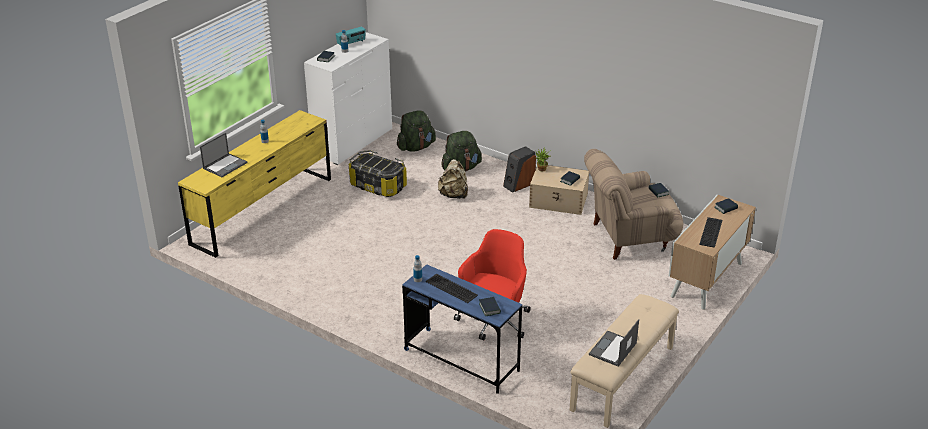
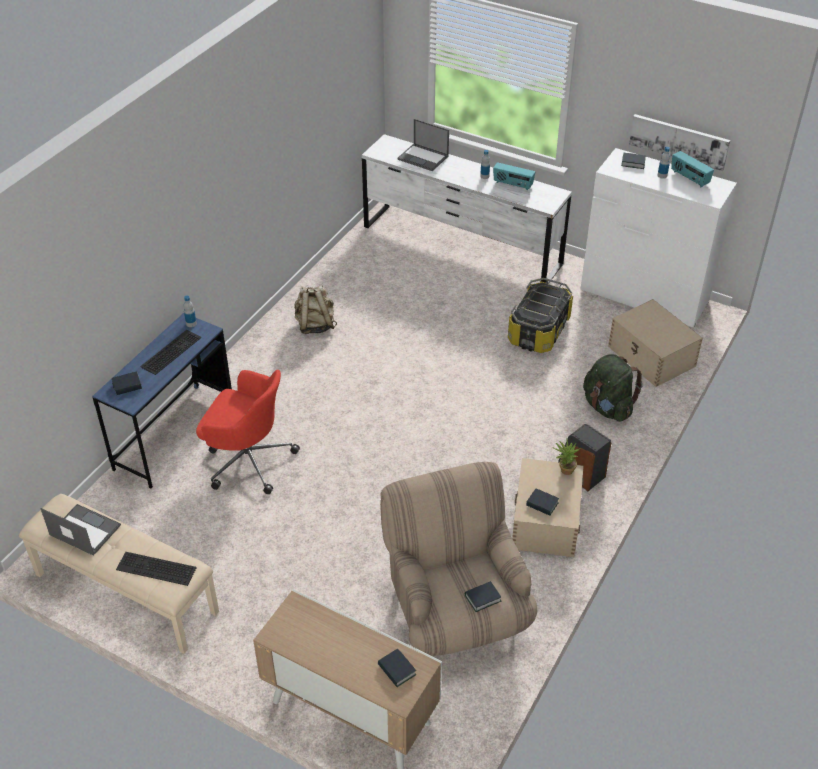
camera: 85 degrees right, 10 degrees up
yellow dresser [178,110,331,258] -> white dresser [362,134,572,284]
green backpack [397,110,436,152] -> beige storage box [608,299,703,387]
beige backpack [438,159,468,199] -> beige backpack moved to [294,285,337,334]
keyboard [699,217,723,248] -> keyboard moved to [116,552,197,586]
none -> radio [493,162,535,190]
none -> picture [629,114,730,171]

